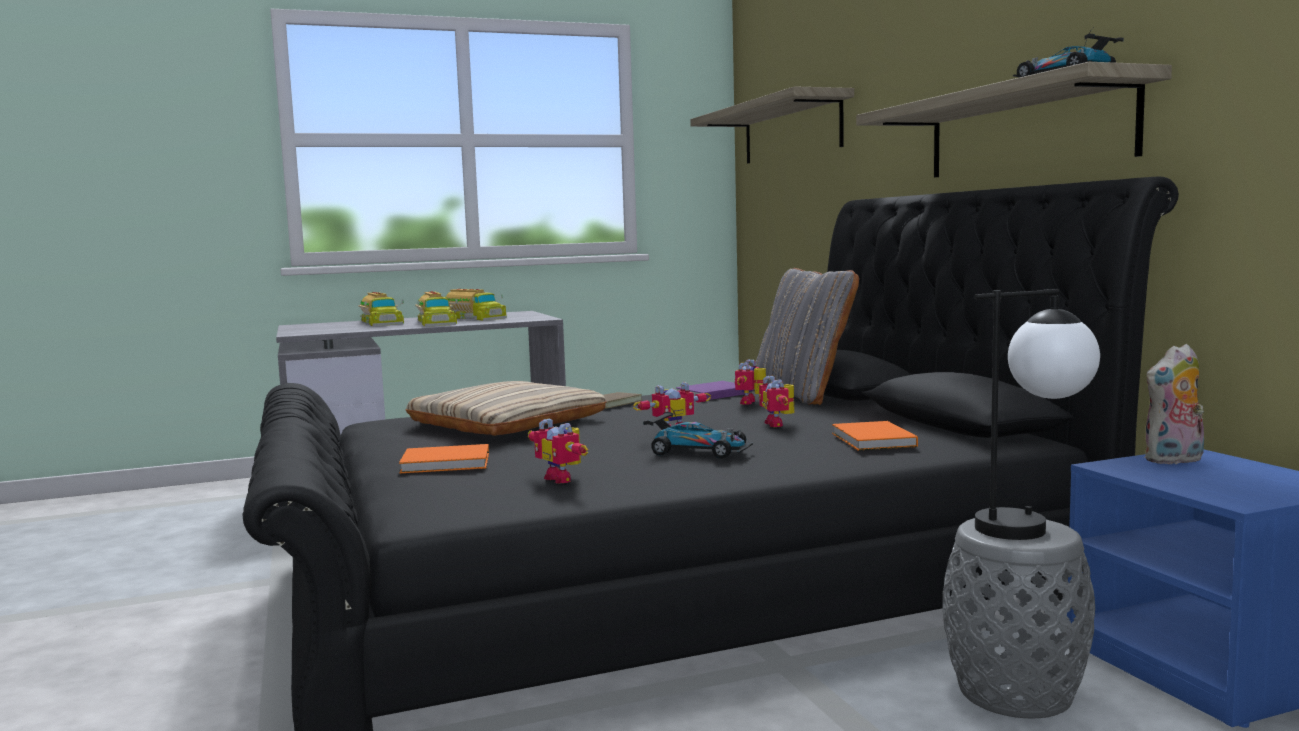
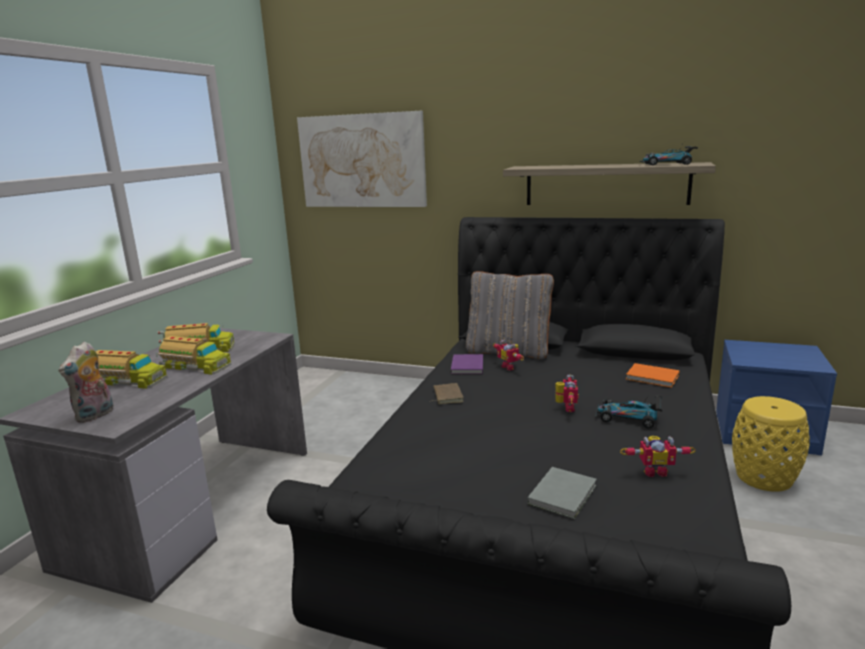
camera: 50 degrees left, 10 degrees up
orange book [399,444,489,473] -> grey book [527,467,597,519]
beige pillow [405,381,606,436] -> none
toy car [643,406,753,459] -> toy car turned 135 degrees counterclockwise [595,395,662,428]
shelf [690,86,854,164] -> picture [297,111,427,207]
toy robot [759,376,794,427] -> none
grey stool [942,518,1095,718] -> yellow stool [732,396,810,492]
table lamp [974,289,1100,540] -> none
plush toy [1144,344,1204,465] -> plush toy moved to [58,342,114,423]

